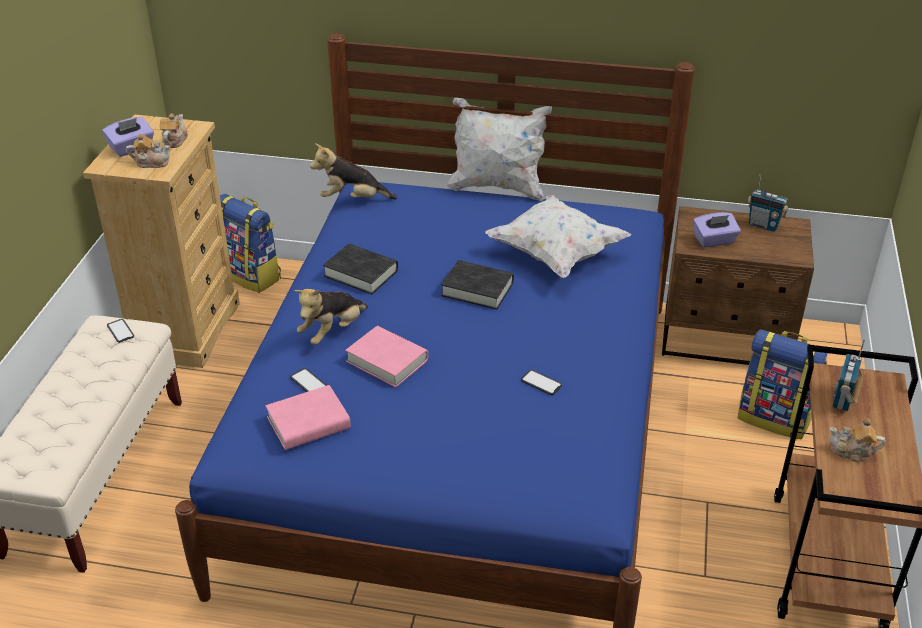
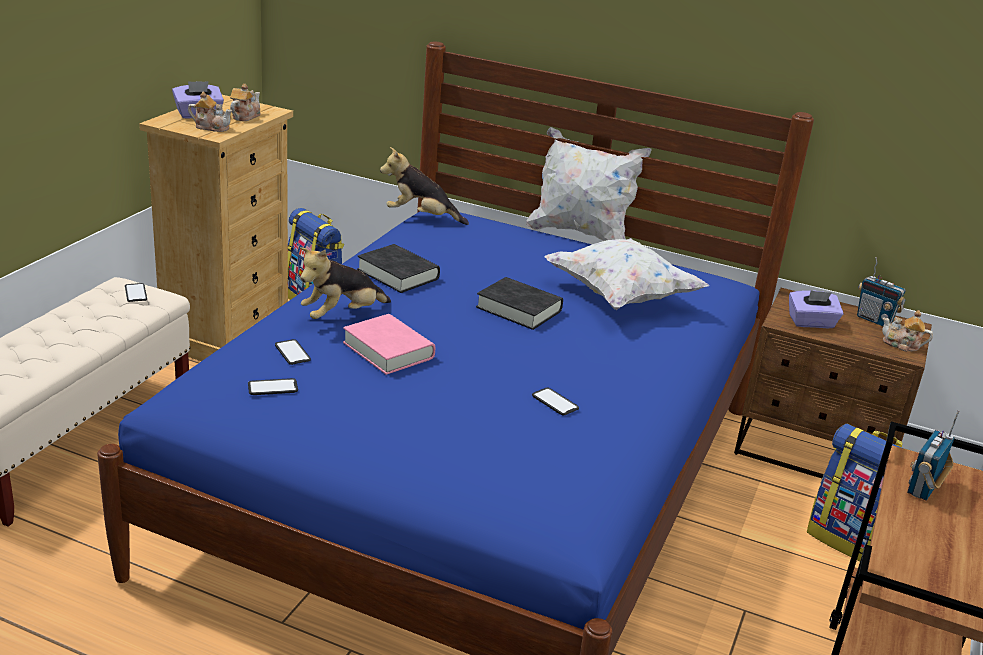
camera: 10 degrees right, 10 degrees down
pink book [266,385,351,450] -> phone [248,378,298,395]
teapot [829,418,885,462] -> teapot moved to [882,310,933,352]

